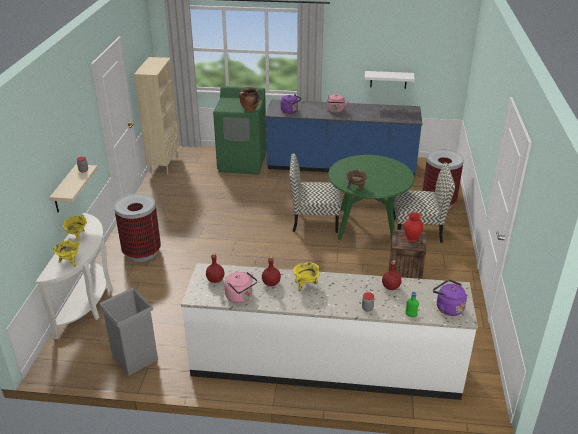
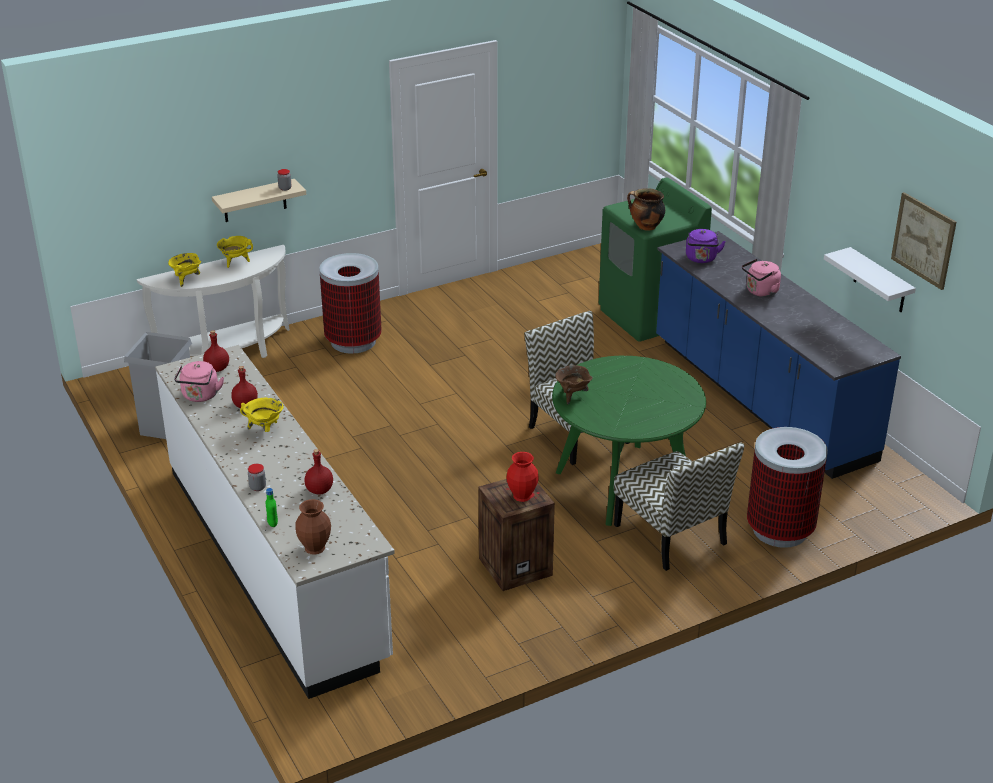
camera: 55 degrees right, 0 degrees up
beige bookcase [134,57,179,174] -> none
purple kettle [433,279,467,316] -> brown vase [295,499,331,555]
none -> picture [891,192,956,290]

